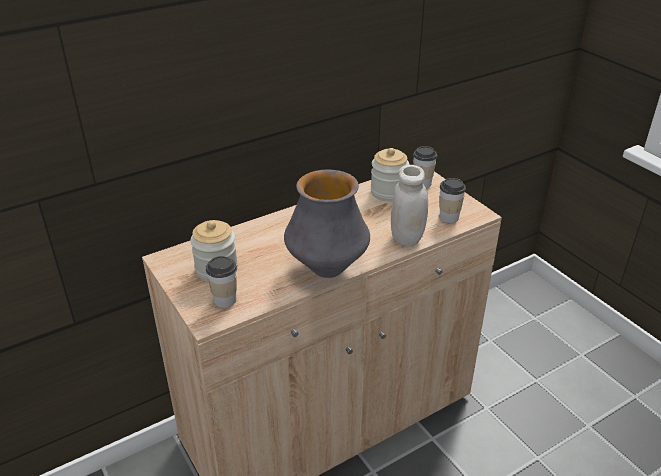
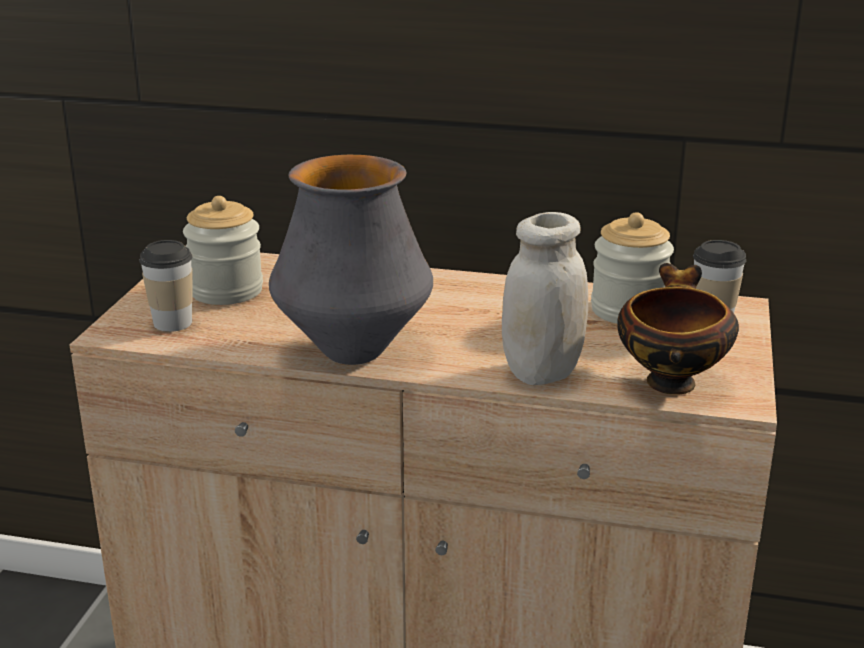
camera: 45 degrees right, 10 degrees down
cup [439,178,466,223] -> bowl [617,263,739,395]

